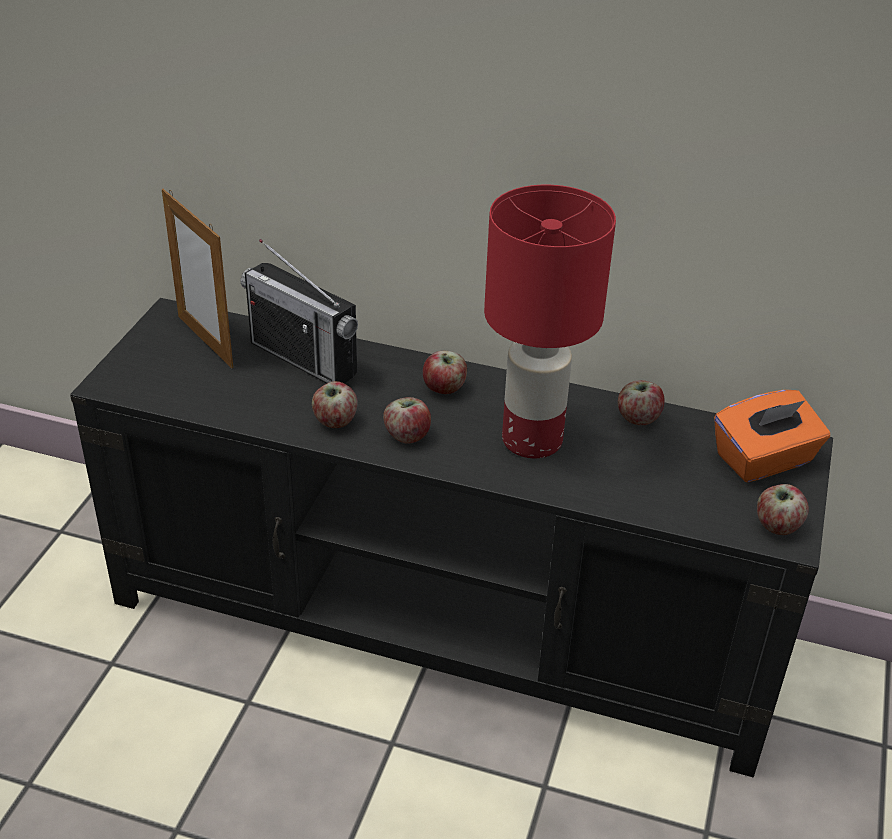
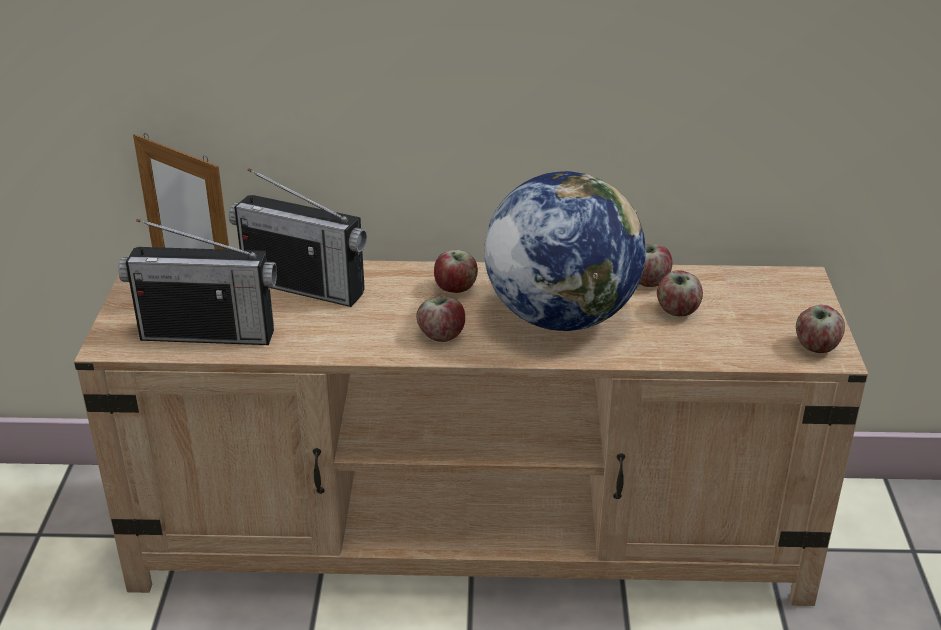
camera: 15 degrees left, 5 degrees down
black tv stand [70,298,833,777] -> beige tv stand [74,261,868,606]
apple [312,381,358,428] -> apple moved to [657,270,703,316]
red table lamp [484,185,616,458] -> globe [485,171,646,331]
orange tissue box [714,390,830,482] -> none
none -> radio [118,219,277,345]

